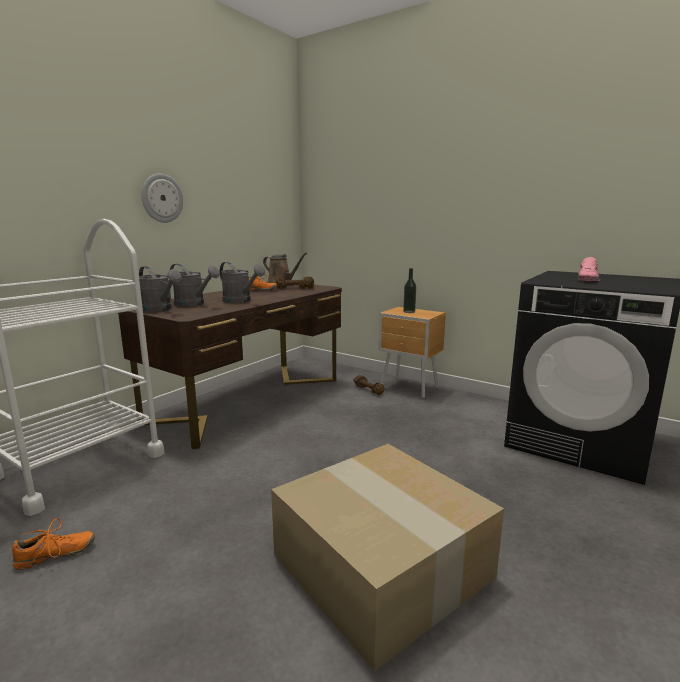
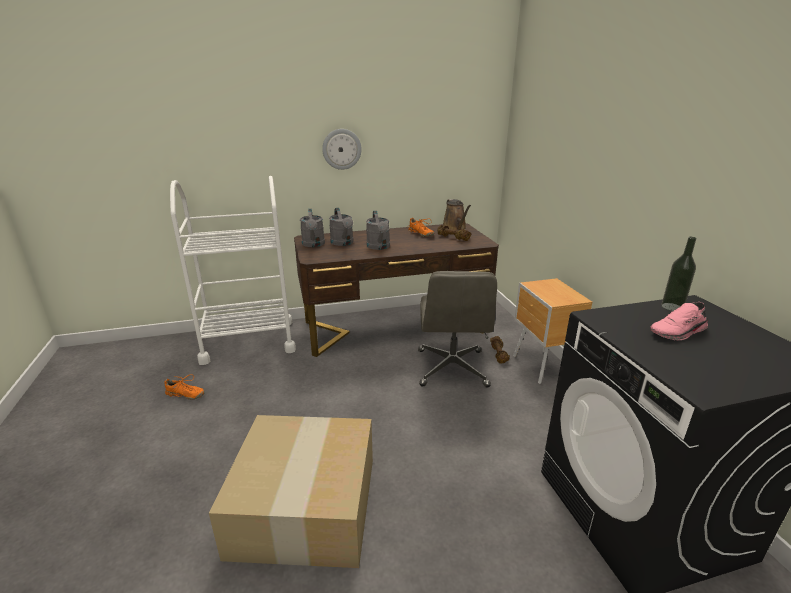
camera: 40 degrees right, 10 degrees up
bottle [403,268,416,313] -> bottle moved to [661,237,697,311]
none -> grey office chair [418,271,497,388]

